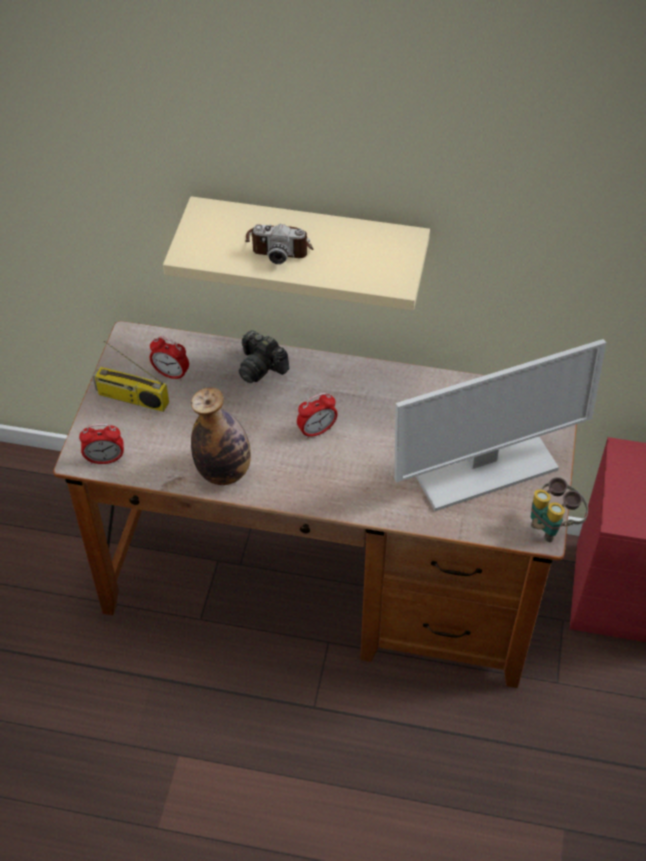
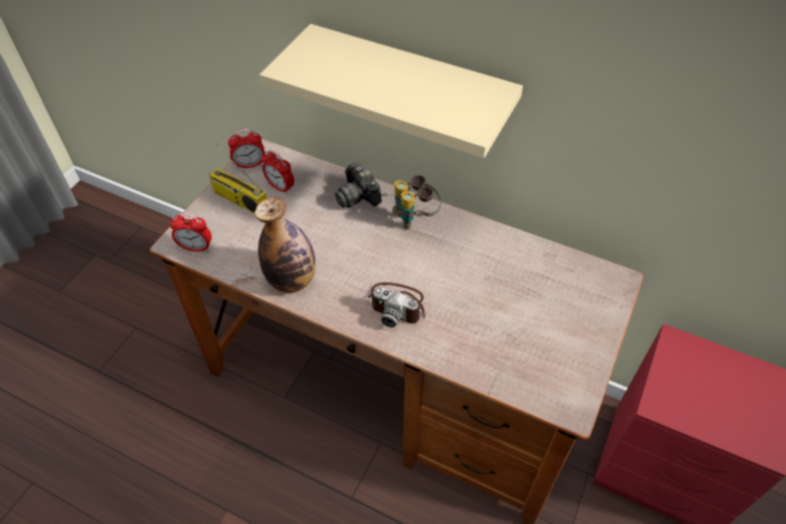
camera: 15 degrees right, 0 degrees up
camera [245,224,313,264] -> camera moved to [367,282,425,328]
alarm clock [297,393,337,439] -> alarm clock moved to [228,129,265,168]
monitor [394,339,606,511] -> none
binoculars [531,477,588,542] -> binoculars moved to [392,175,441,230]

